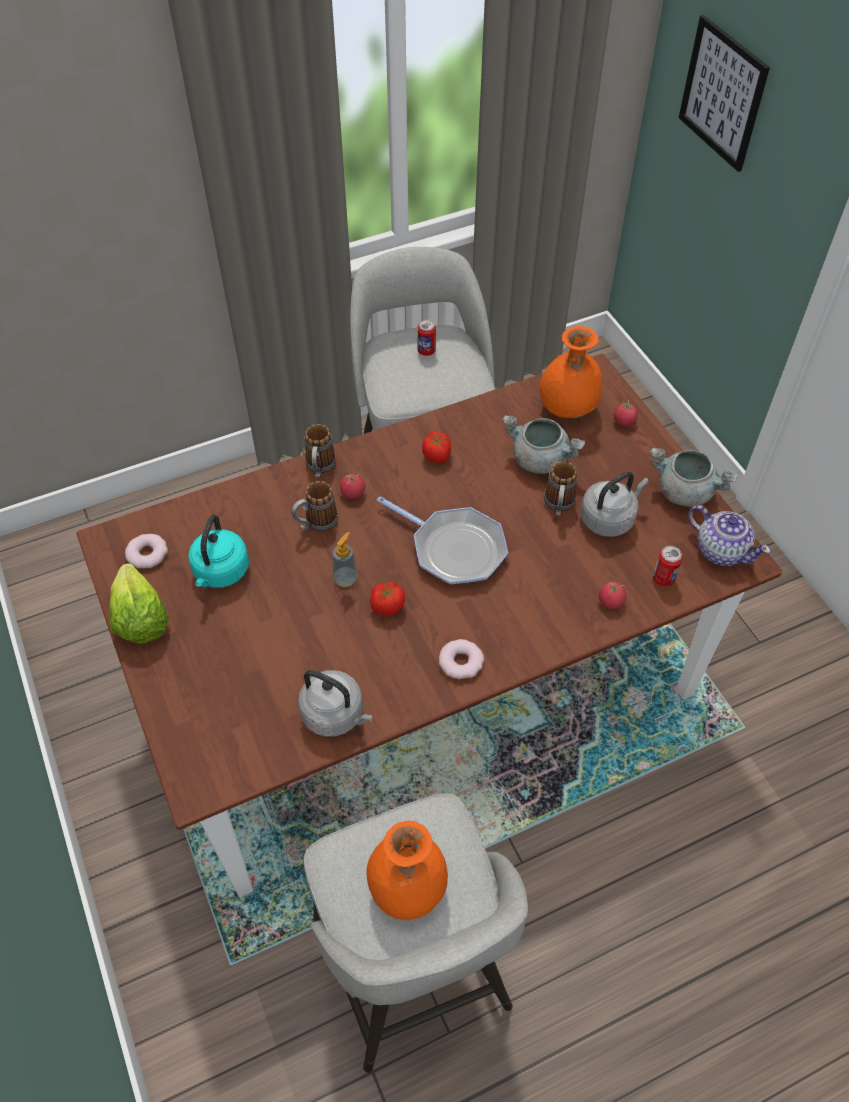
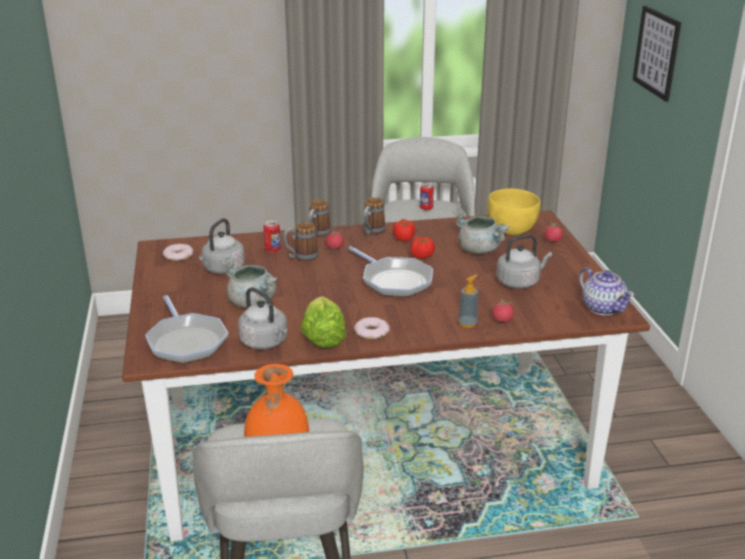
camera: 15 degrees right, 25 degrees down
lettuce [109,563,169,644] -> lettuce moved to [301,296,346,348]
turquoise kettle [188,515,249,588] -> grey kettle [199,218,245,274]
soap dispenser [332,532,357,588] -> soap dispenser moved to [458,275,478,328]
tomato [370,582,405,616] -> tomato moved to [410,237,435,259]
orange vase [540,326,602,418] -> yellow bowl [488,188,541,235]
mug [544,461,577,516] -> mug moved to [363,197,386,235]
grey cooking pot [650,448,739,507] -> grey cooking pot moved to [221,258,278,308]
can [653,546,683,587] -> can moved to [263,221,281,253]
none -> frying pan [145,295,228,363]

